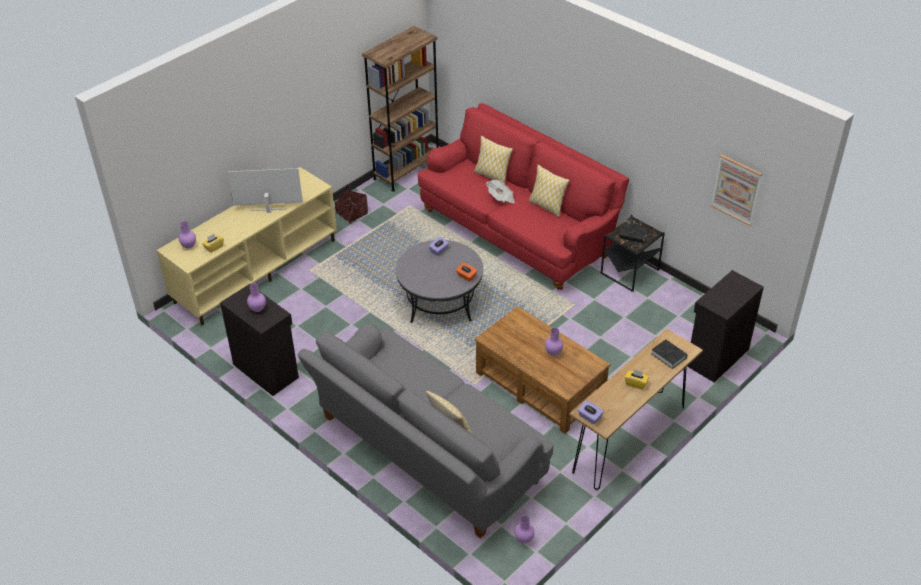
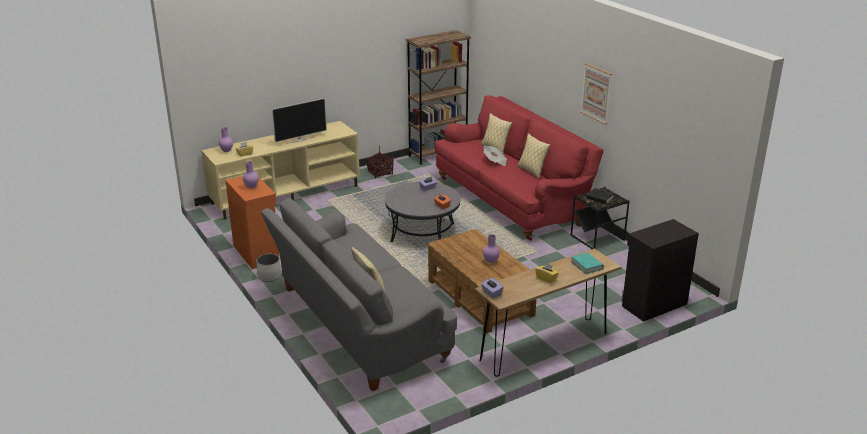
camera: 15 degrees right, 15 degrees down
black cabinet [220,284,299,396] -> orange cabinet [226,176,279,269]
television [227,168,303,213] -> television turned 135 degrees clockwise [272,98,327,144]
purple vase [514,515,535,544] -> none
black book [651,339,687,369] -> turquoise book [571,252,604,274]
picture [711,154,762,226] -> picture moved to [580,63,612,125]
none -> white planter [256,254,281,282]

